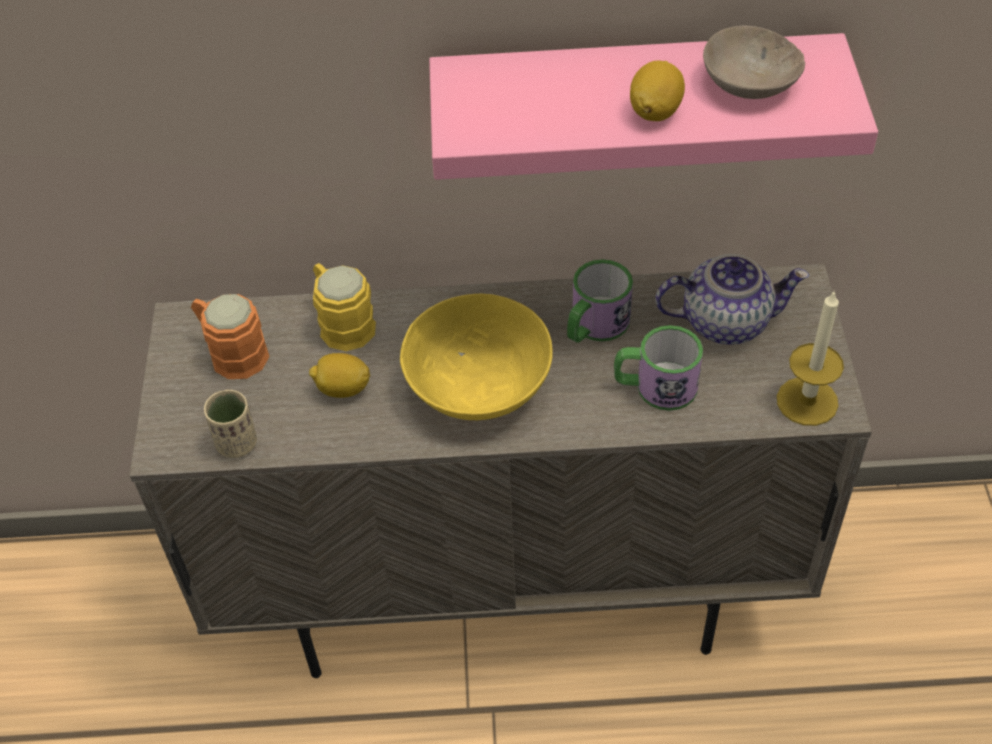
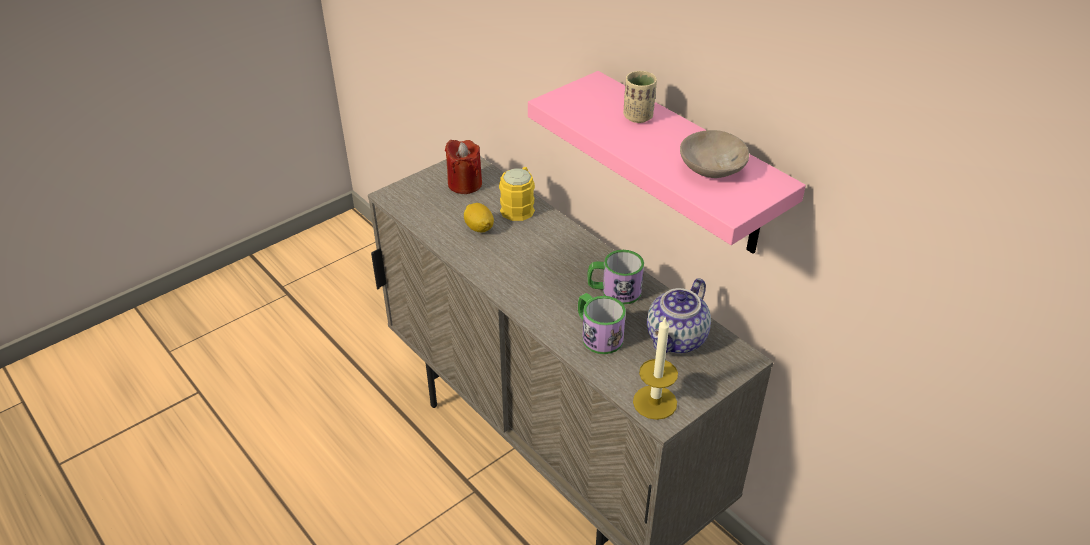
camera: 50 degrees right, 10 degrees down
orange mug [191,294,269,379] -> red candle [445,140,482,194]
beige cup [204,390,257,458] -> beige cup moved to [623,71,657,123]
yellow bowl [400,294,553,420] -> none
lemon [630,61,685,121] -> none
teapot [655,254,809,344] -> teapot turned 75 degrees clockwise [647,278,711,353]

